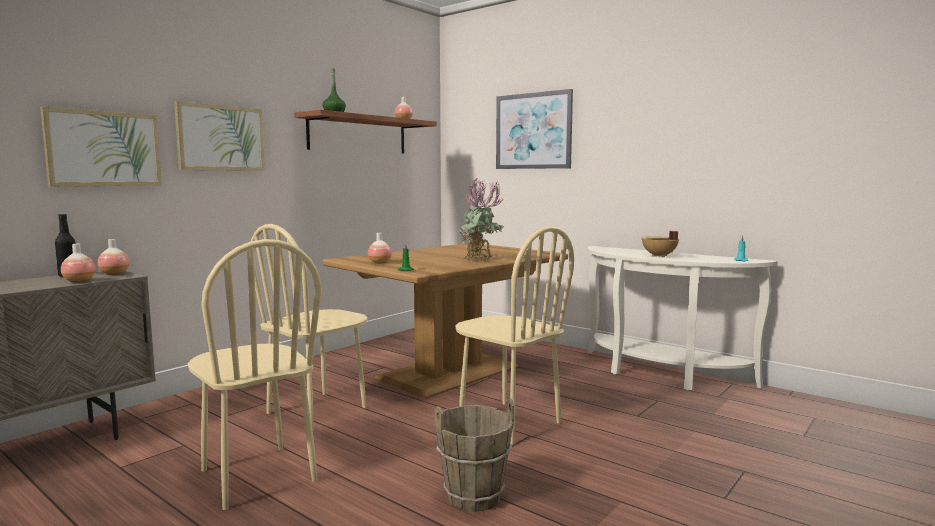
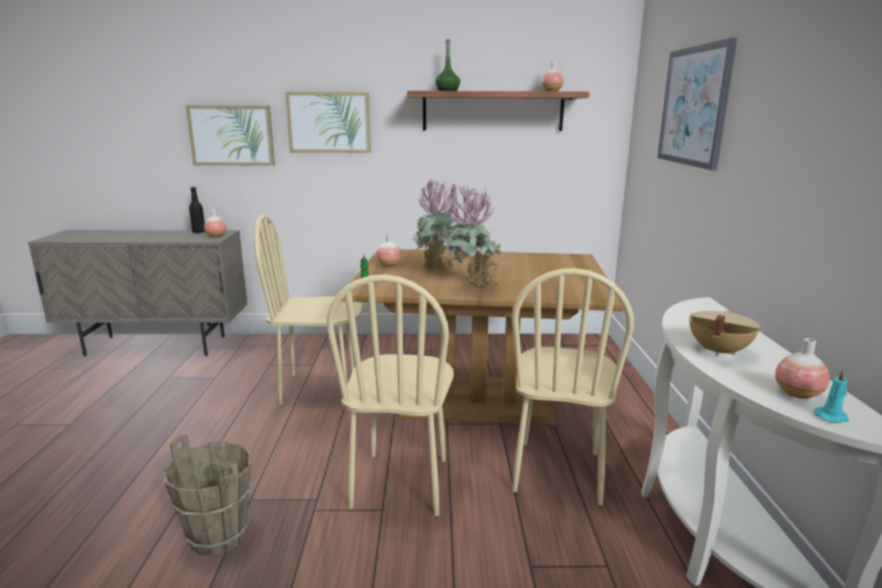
camera: 50 degrees right, 10 degrees up
vase [61,244,96,283] -> vase moved to [775,338,829,399]
beige chair [188,239,322,510] -> beige chair moved to [512,268,634,505]
none -> potted plant [412,179,463,271]

